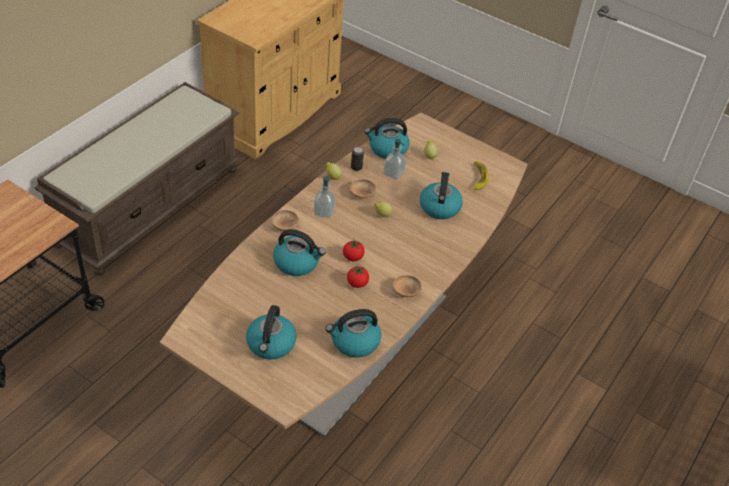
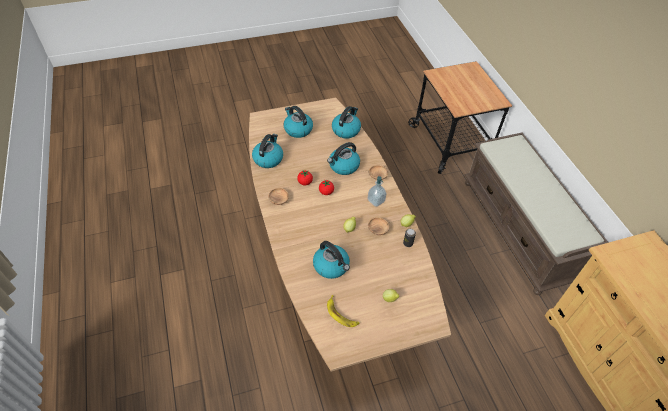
camera: 130 degrees right, 5 degrees up
kettle [364,118,410,159] -> kettle moved to [332,106,361,138]
soap dispenser [383,139,406,180] -> none

